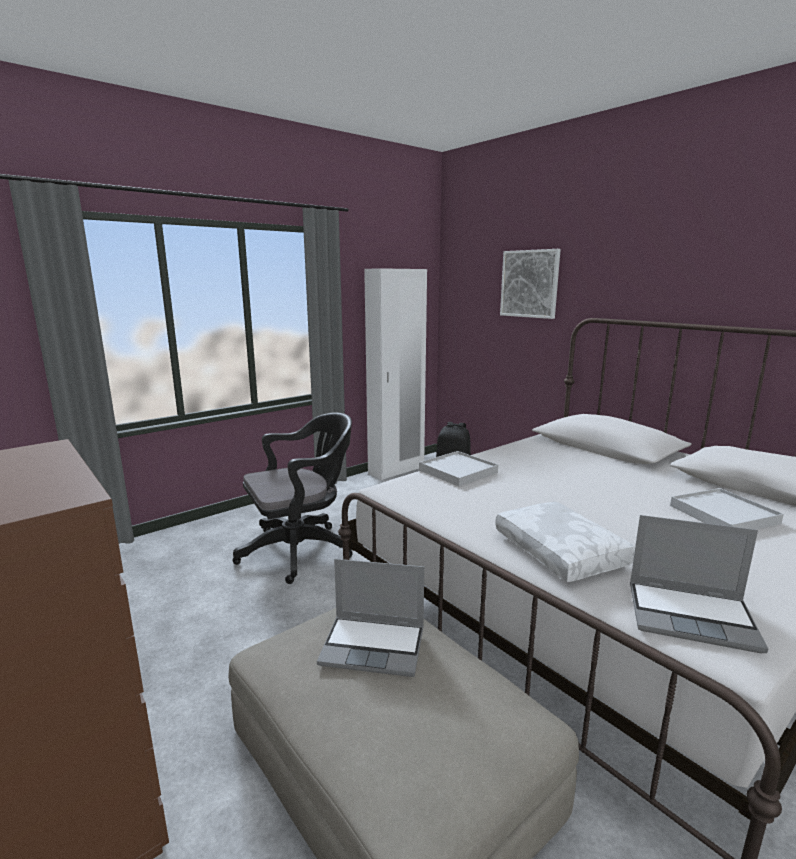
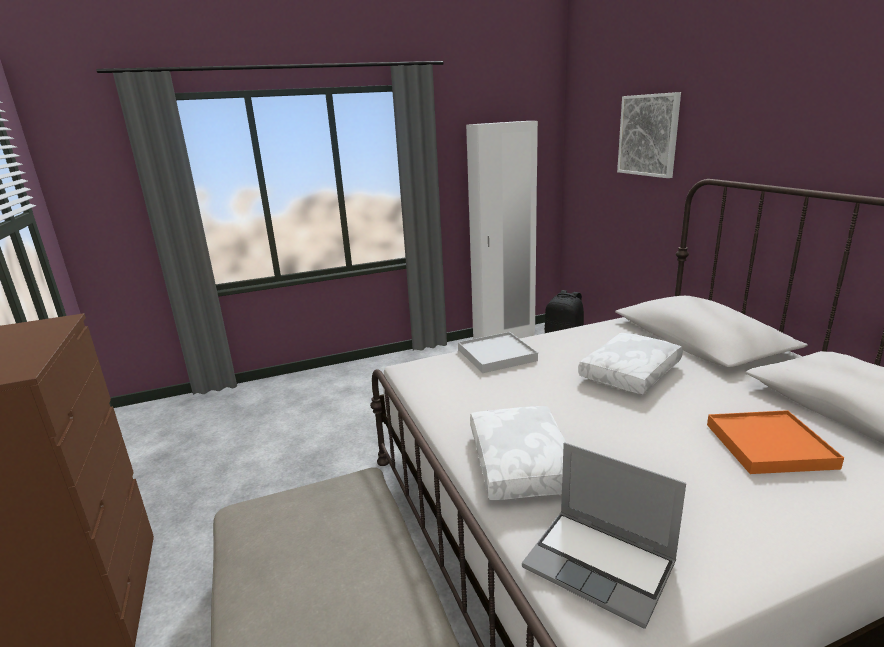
camera: 20 degrees right, 5 degrees up
black office chair [233,413,352,584] -> none
laptop [317,559,424,677] -> none
white tray [670,488,784,530] -> orange tray [707,410,844,474]
none -> white pillow [578,333,683,394]

